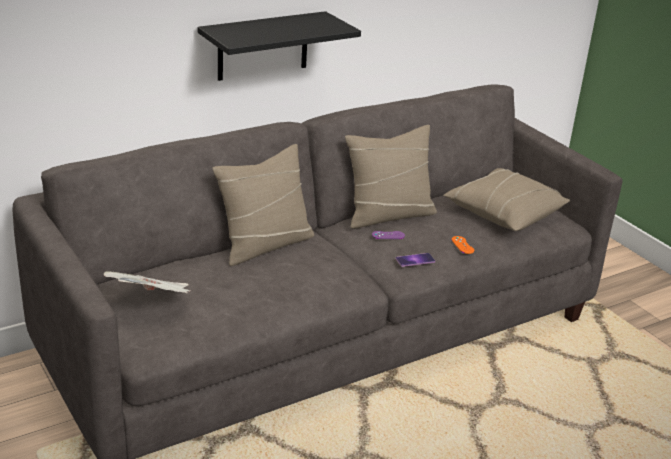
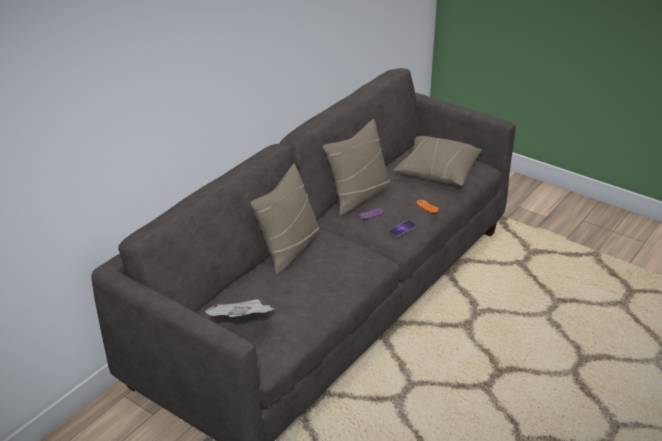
camera: 20 degrees left, 5 degrees up
black shelf [197,11,361,81] -> none

